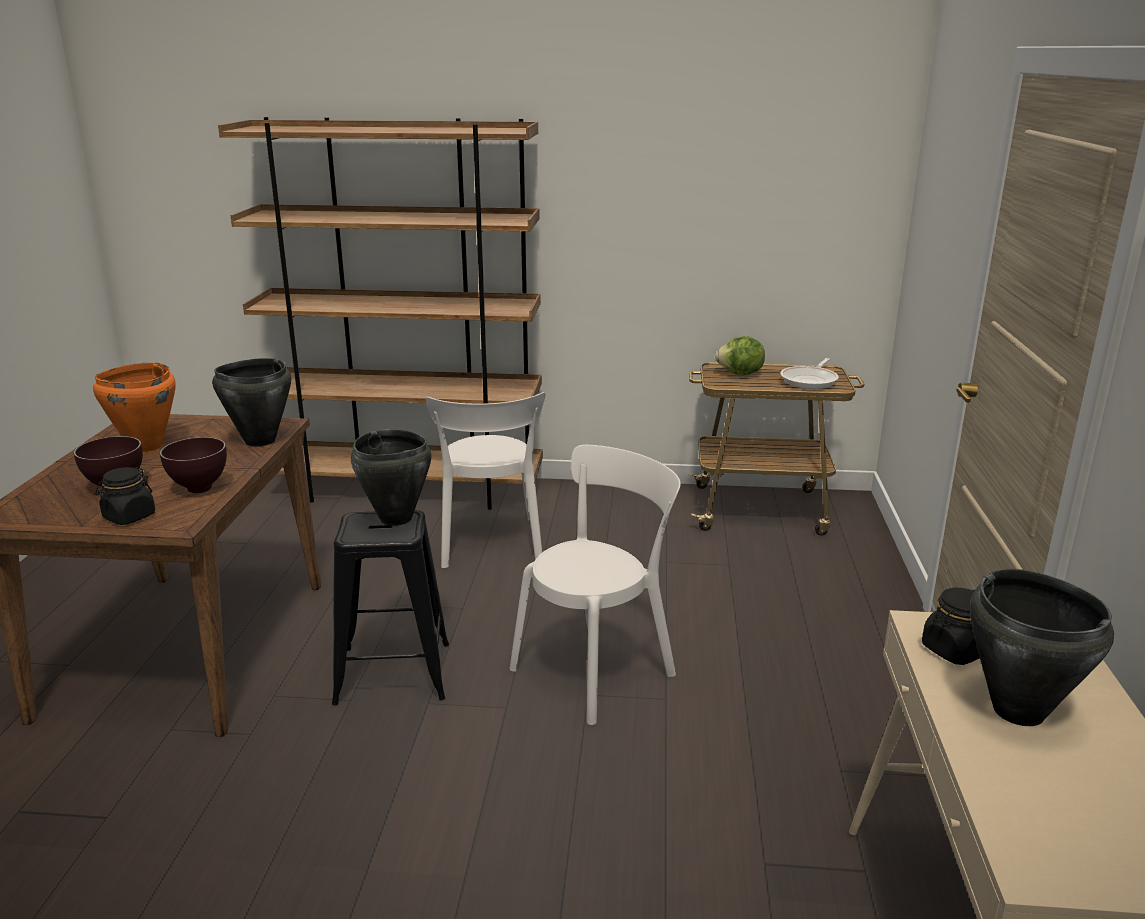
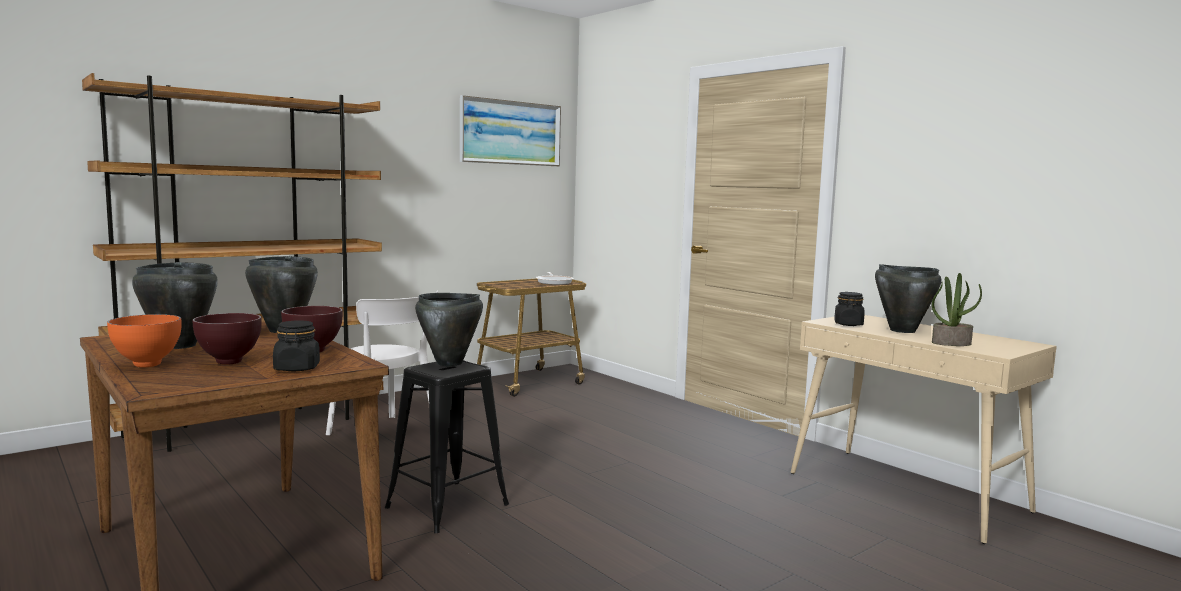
camera: 45 degrees left, 15 degrees down
orange cooking pot [93,363,176,453] -> black cooking pot [132,262,218,349]
white chair [509,445,681,725] -> none
lettuce [715,336,765,376] -> none
none -> orange bowl [107,314,182,367]
none -> picture [460,95,561,166]
none -> potted plant [932,273,982,346]

